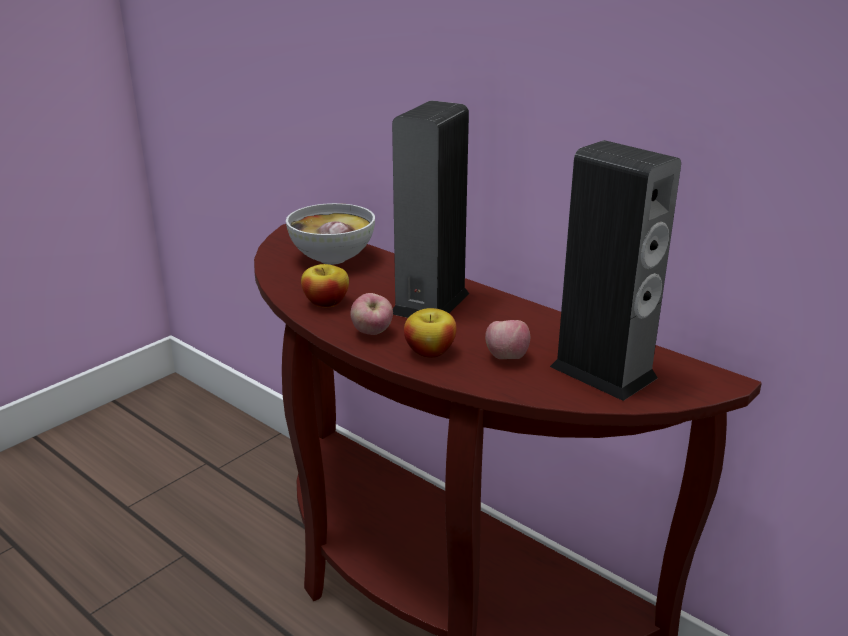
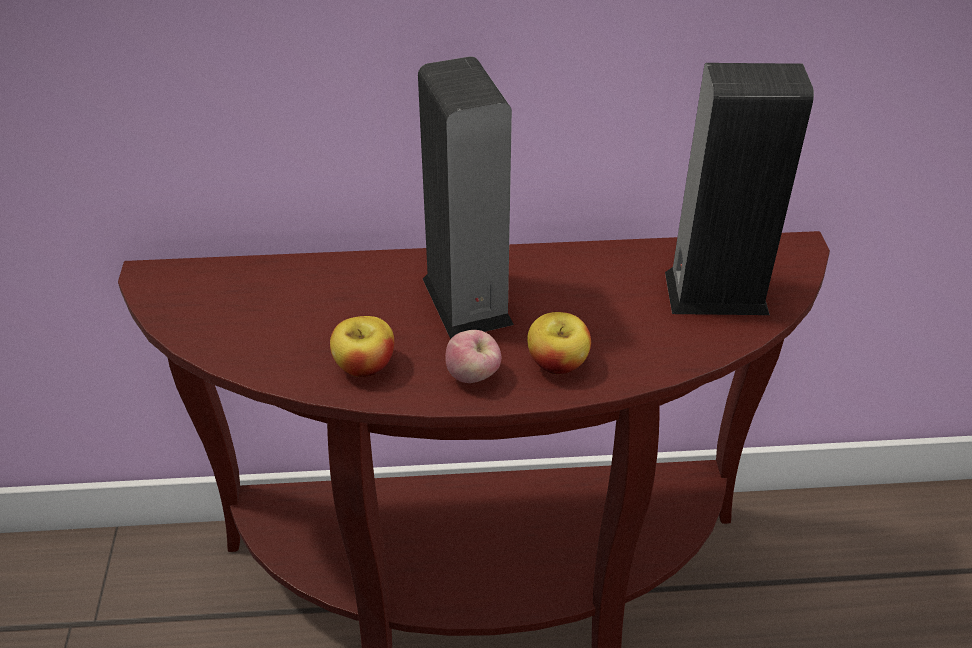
camera: 45 degrees left, 15 degrees up
bowl [286,203,375,265] -> none
apple [485,320,530,359] -> none

